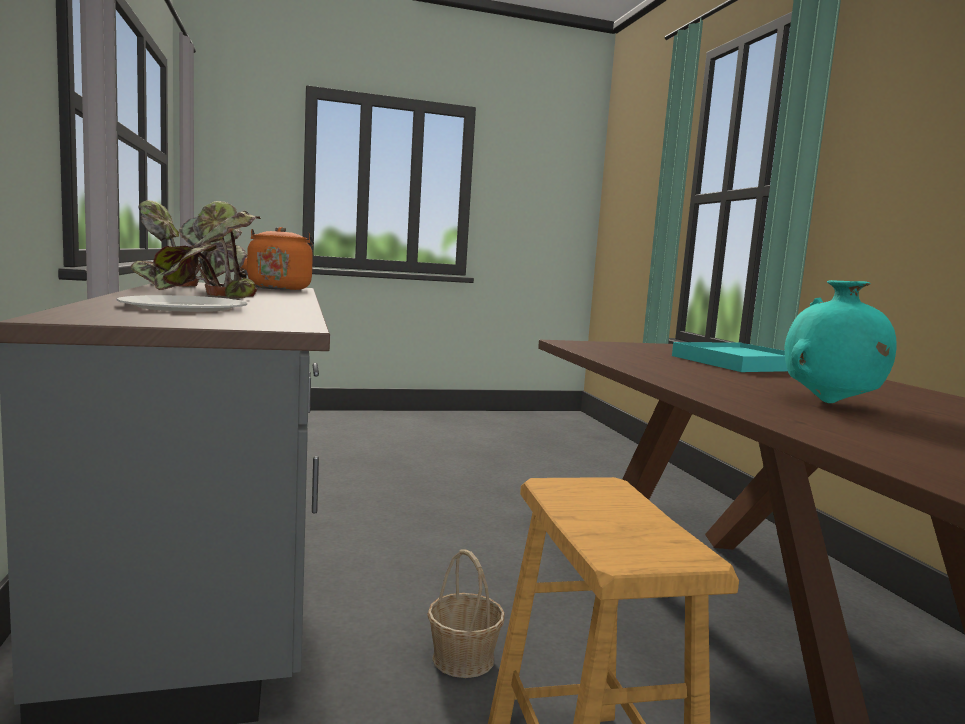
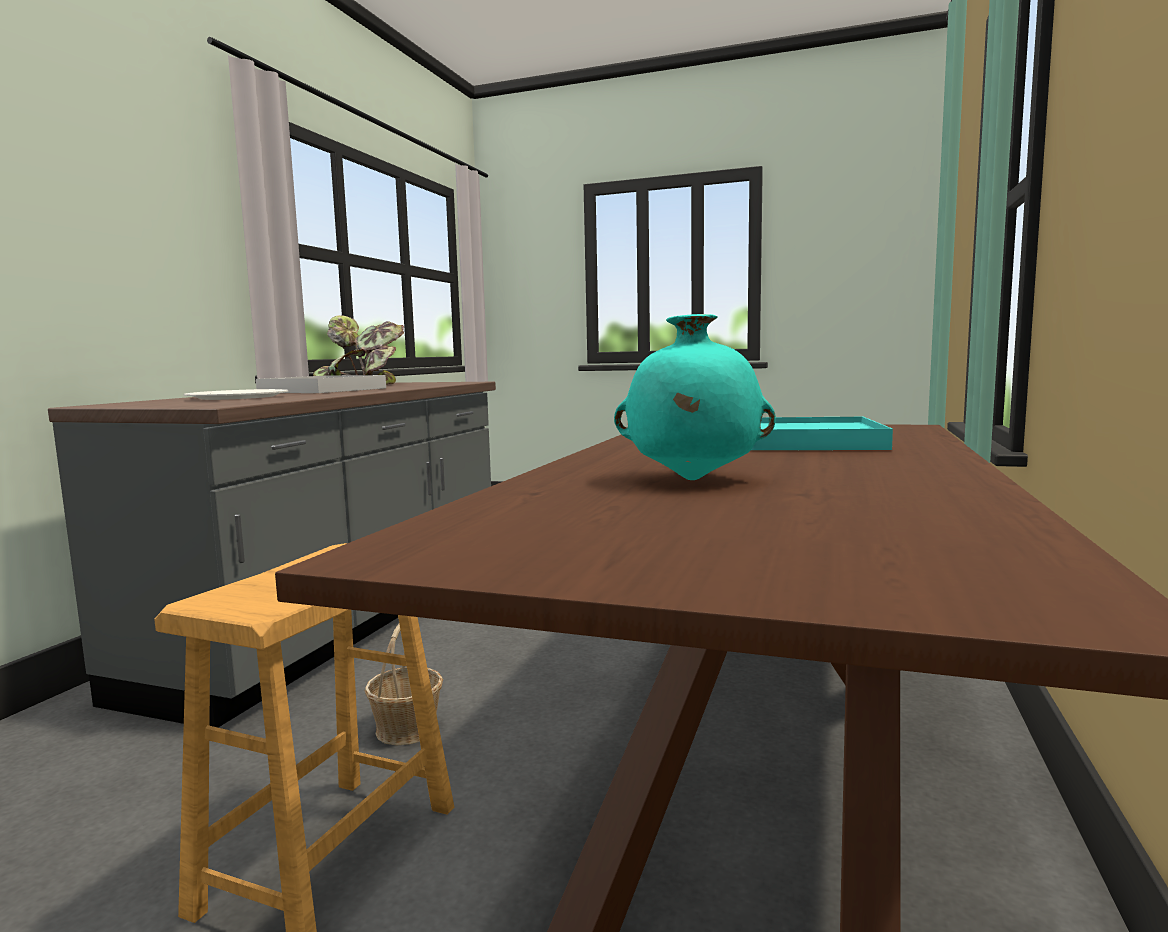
camera: 35 degrees right, 0 degrees up
potted plant [153,201,261,298] -> white tray [256,375,386,393]
orange kettle [241,227,314,290] -> none

